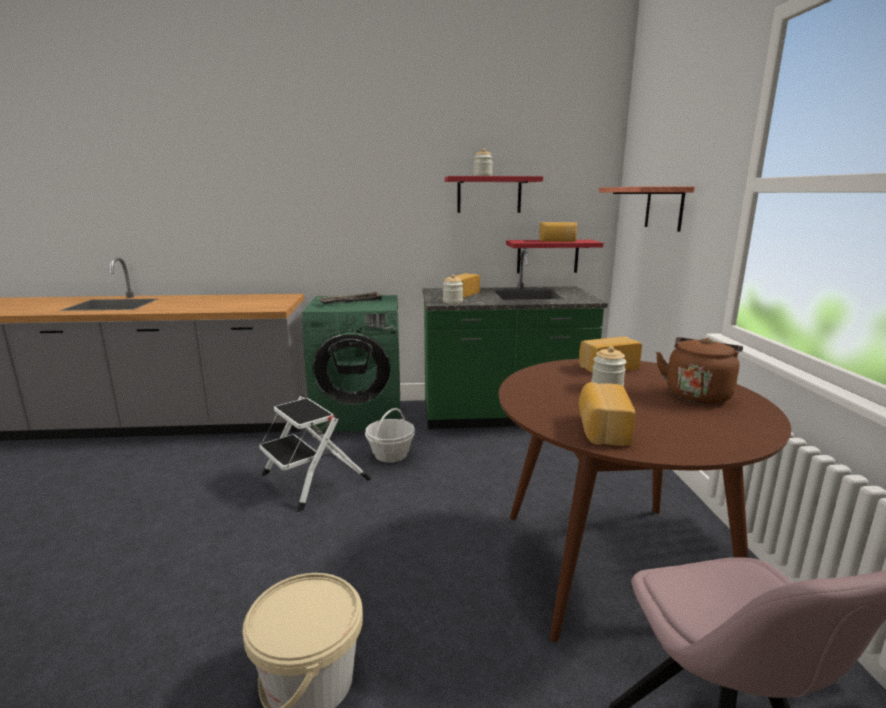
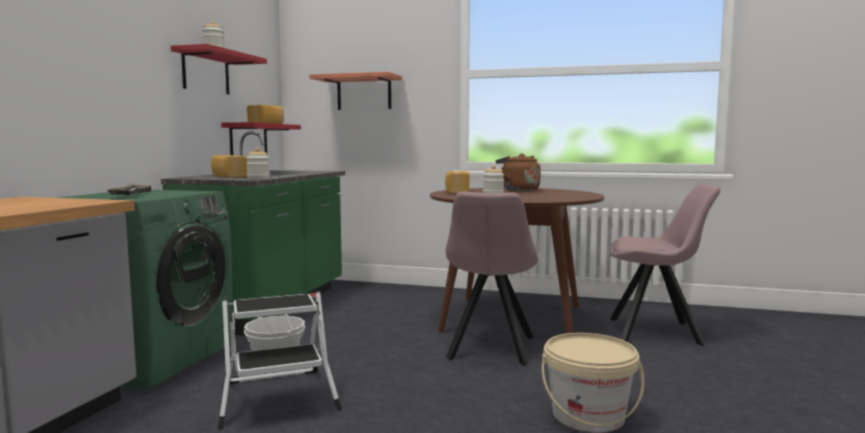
camera: 70 degrees left, 10 degrees down
bread [579,382,635,446] -> none
none -> pink chair [446,192,538,365]

